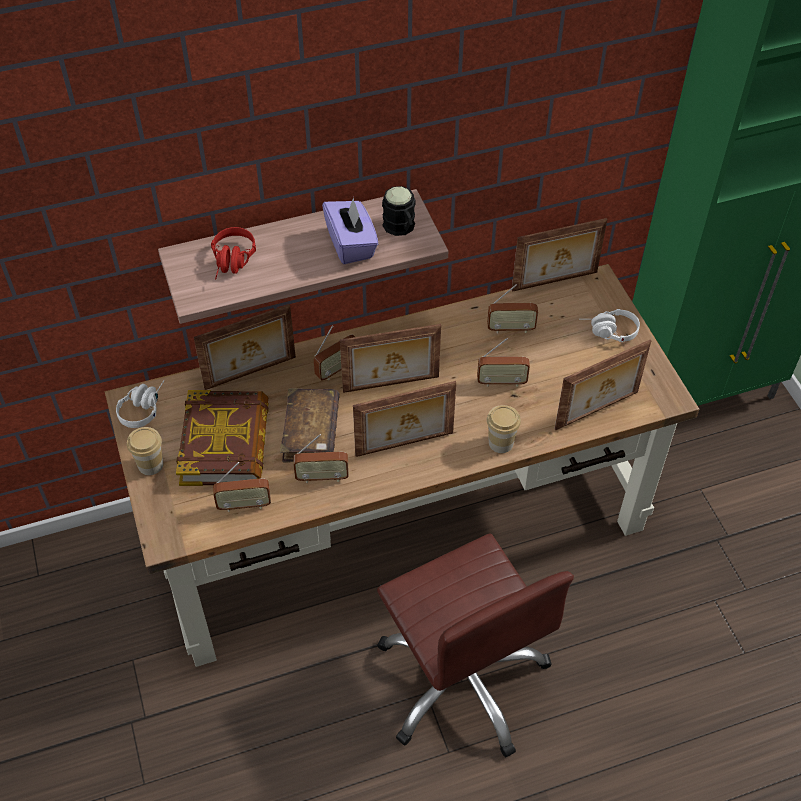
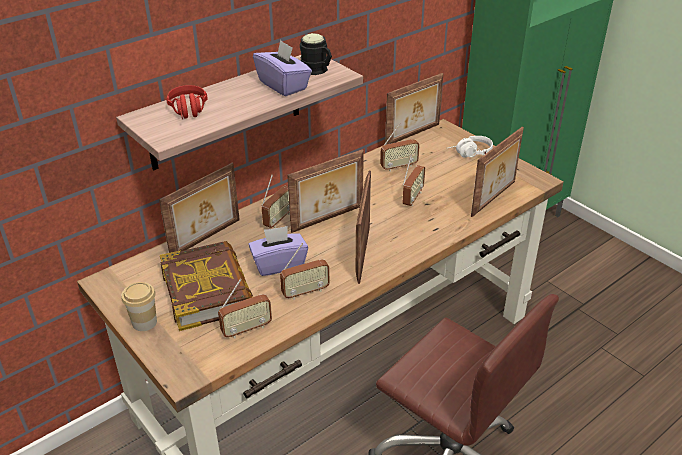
camera: 20 degrees left, 15 degrees down
white headphones [116,380,164,428] -> none
brown book [280,388,340,463] -> purple tissue box [249,226,308,276]
picture frame [353,381,456,457] -> picture frame turned 135 degrees clockwise [356,171,371,284]
radio [477,338,530,387] -> radio turned 45 degrees counterclockwise [402,154,425,206]
cup [487,405,521,453] -> none

